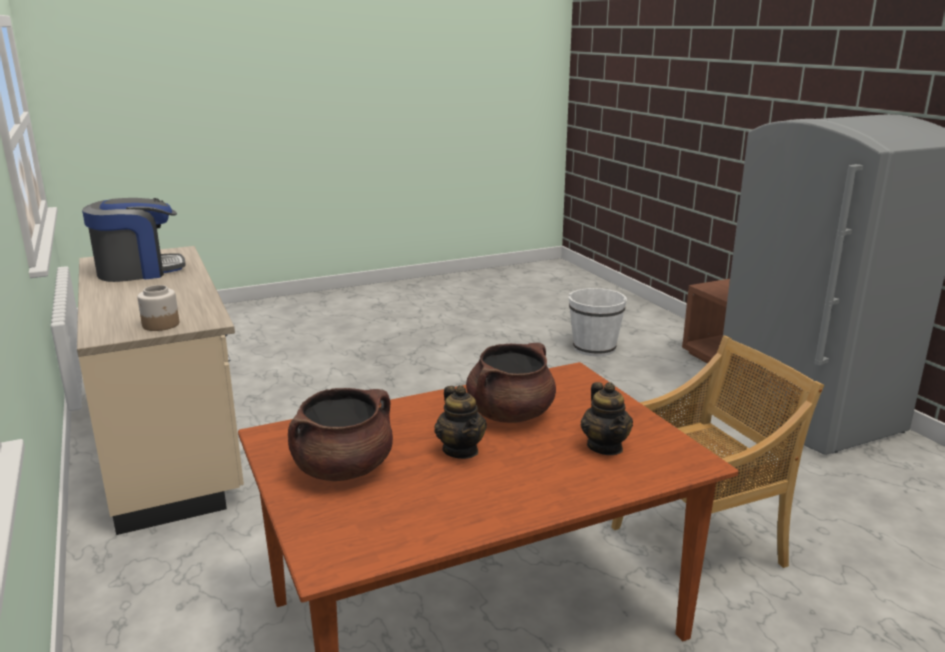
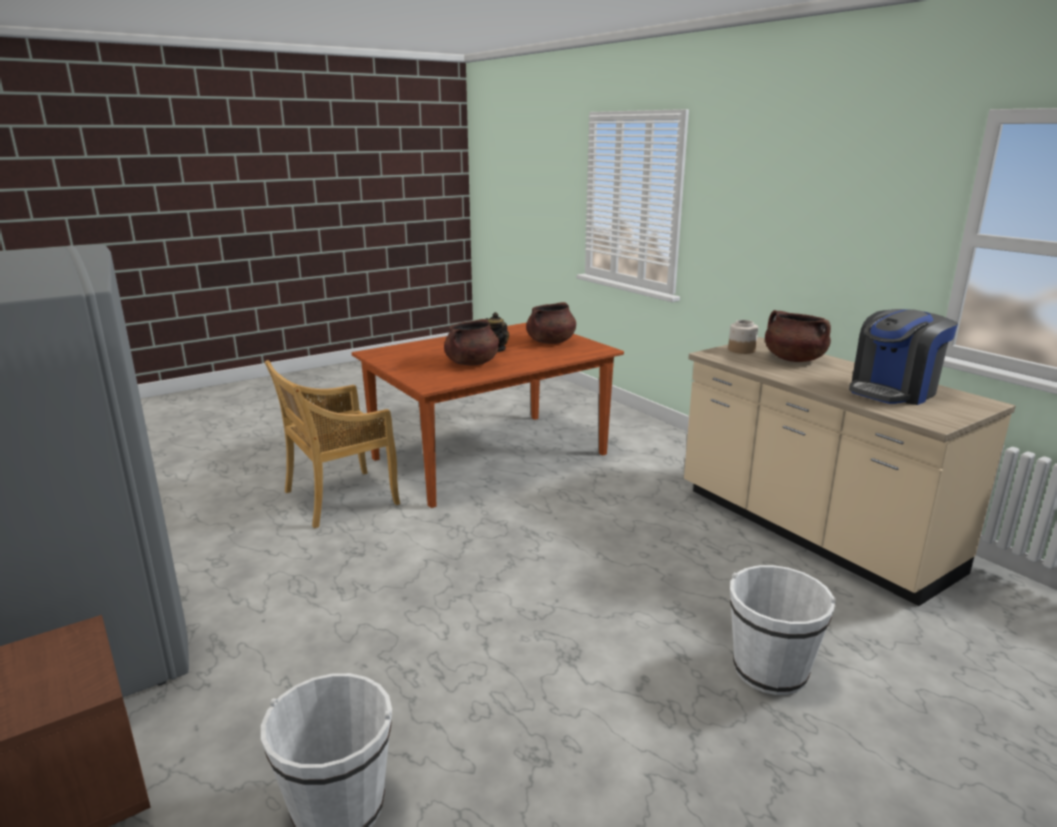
camera: 170 degrees right, 0 degrees up
teapot [581,382,633,455] -> none
none -> white bucket [730,565,836,695]
none -> brown cooking pot [765,310,831,362]

